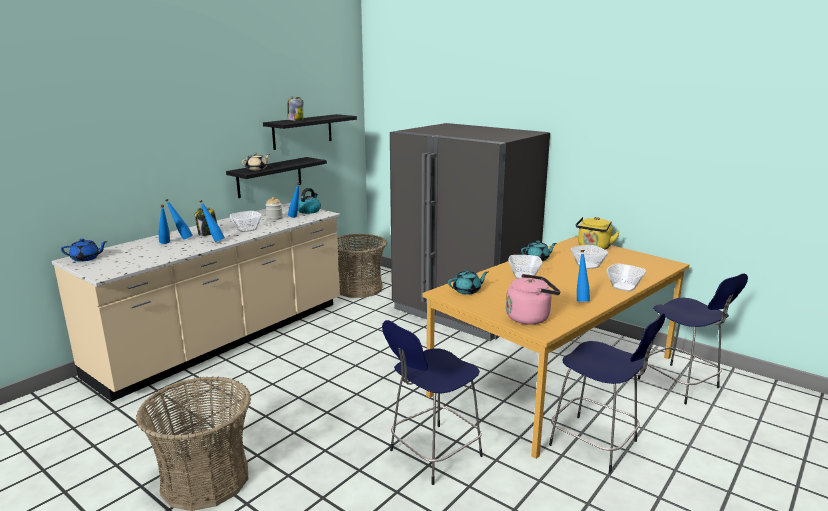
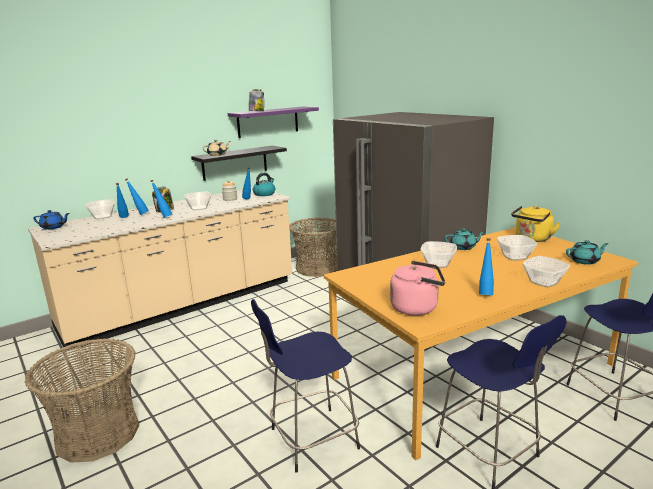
camera: 15 degrees right, 0 degrees up
black shelf [263,114,357,150] -> purple shelf [228,107,319,138]
turquoise teapot [448,270,488,294] -> turquoise teapot moved to [566,240,609,265]
none -> bowl [85,199,115,219]

